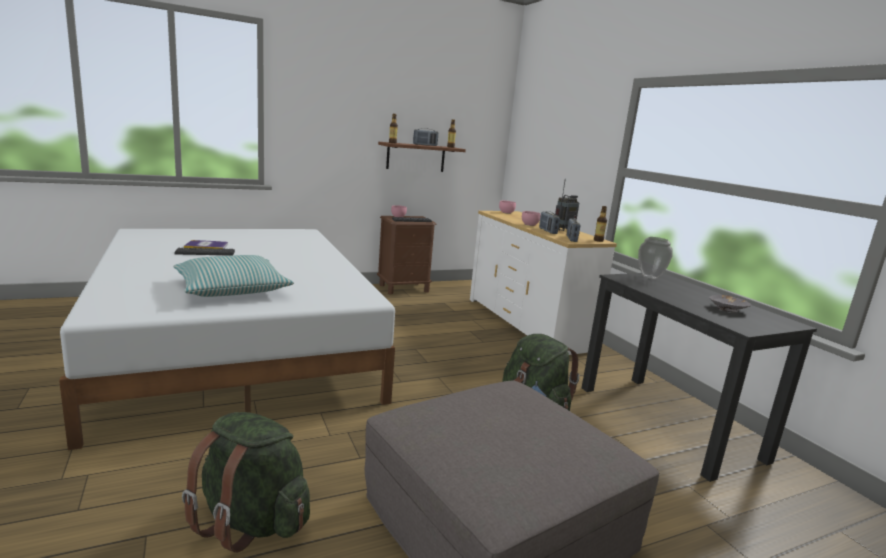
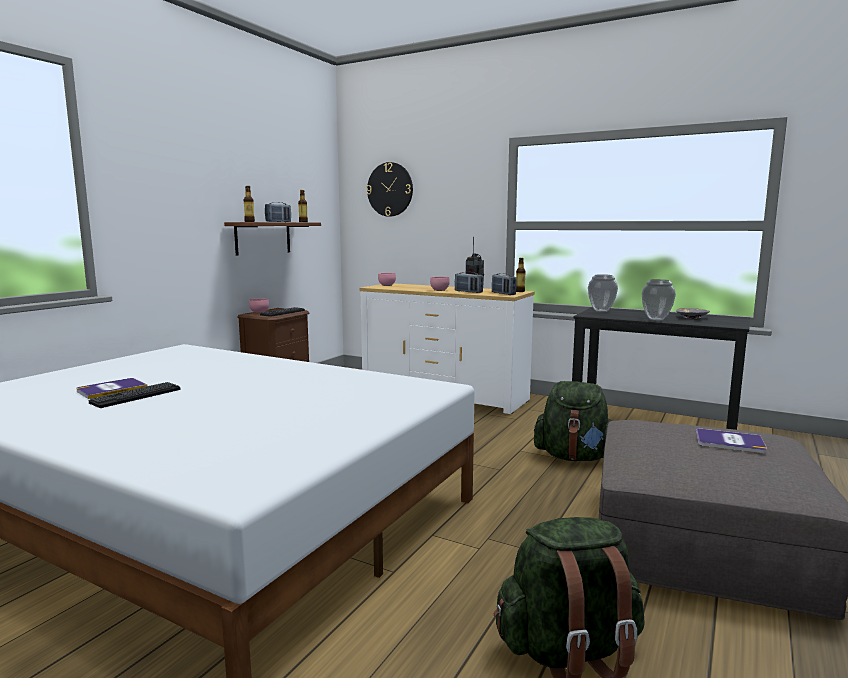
camera: 35 degrees left, 5 degrees down
pillow [173,255,294,297] -> none
none -> wall clock [366,162,413,217]
none -> vase [642,279,676,320]
none -> book [696,428,767,453]

